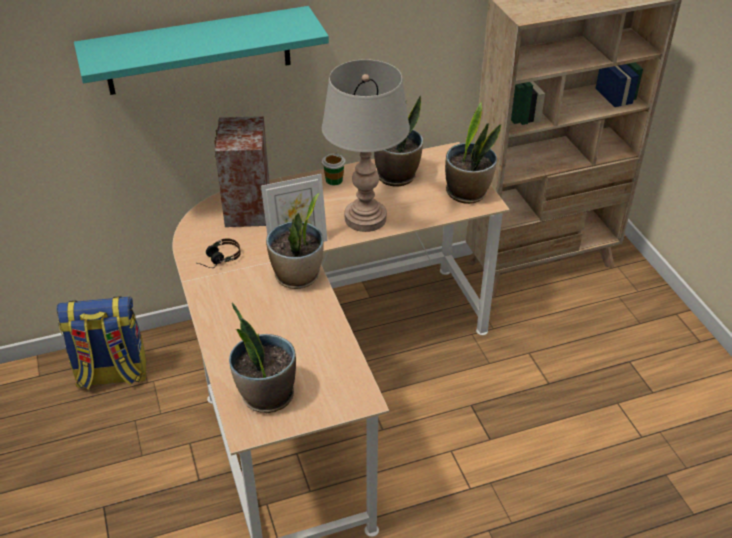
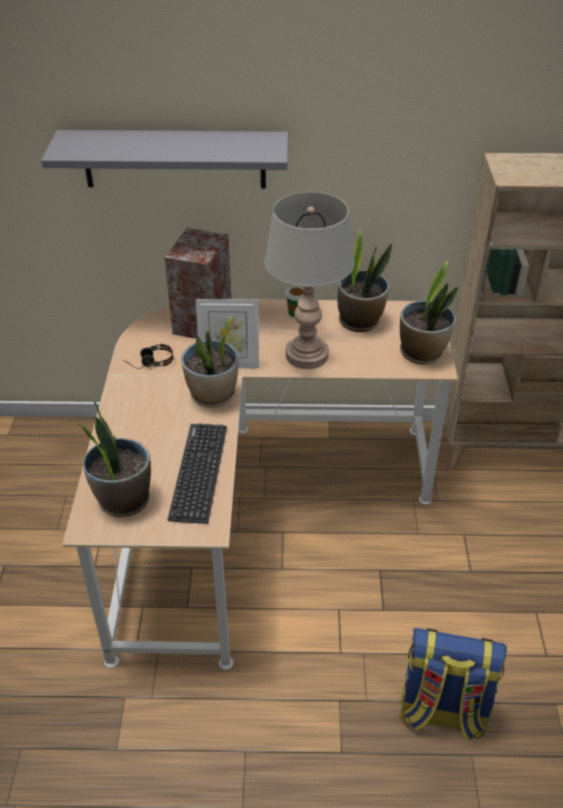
camera: 20 degrees right, 0 degrees up
backpack [57,296,146,390] -> backpack moved to [399,628,507,741]
turquoise shelf [74,6,329,95] -> grey shelf [41,130,288,189]
none -> keyboard [168,423,227,524]

